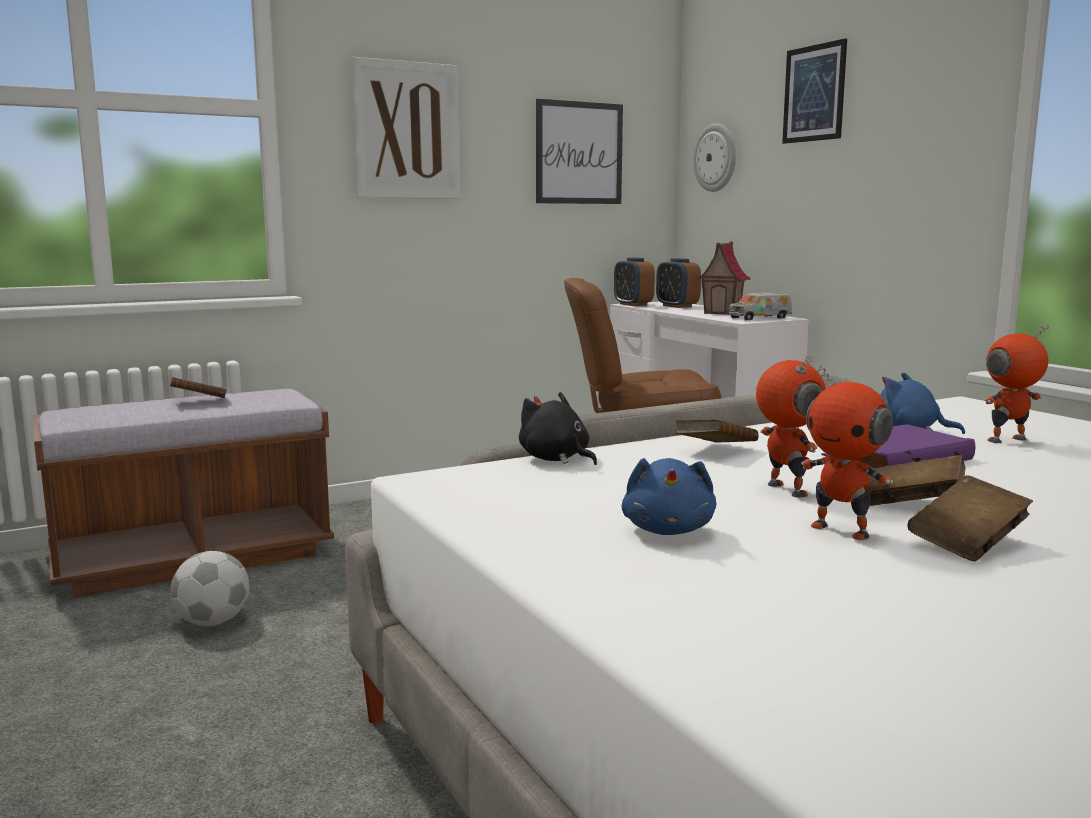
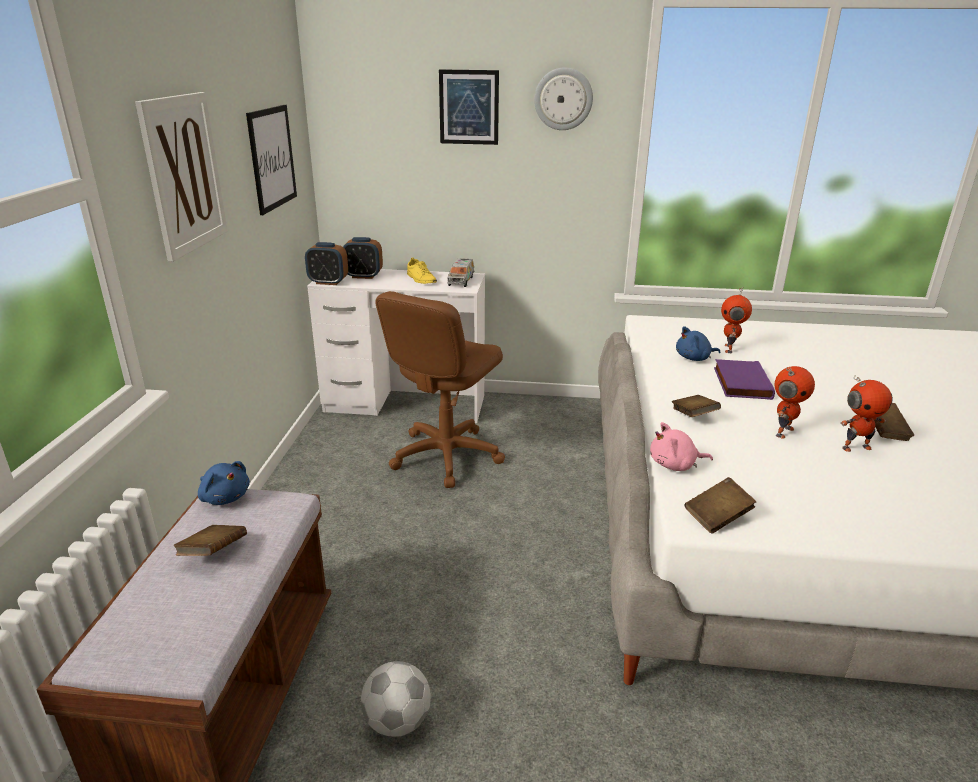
camera: 55 degrees left, 15 degrees up
black plush toy [519,392,597,465] -> pink plush toy [650,422,713,471]
blue plush toy [622,458,716,535] -> blue plush toy moved to [198,461,250,505]
wall clock [693,123,736,192] -> wall clock moved to [534,67,593,130]
toy house [696,241,750,315] -> yellow shoe [407,258,437,284]
toy robot [756,355,826,498] -> toy robot turned 120 degrees clockwise [774,366,815,439]
brown book [865,455,966,506] -> brown book moved to [685,477,756,533]

